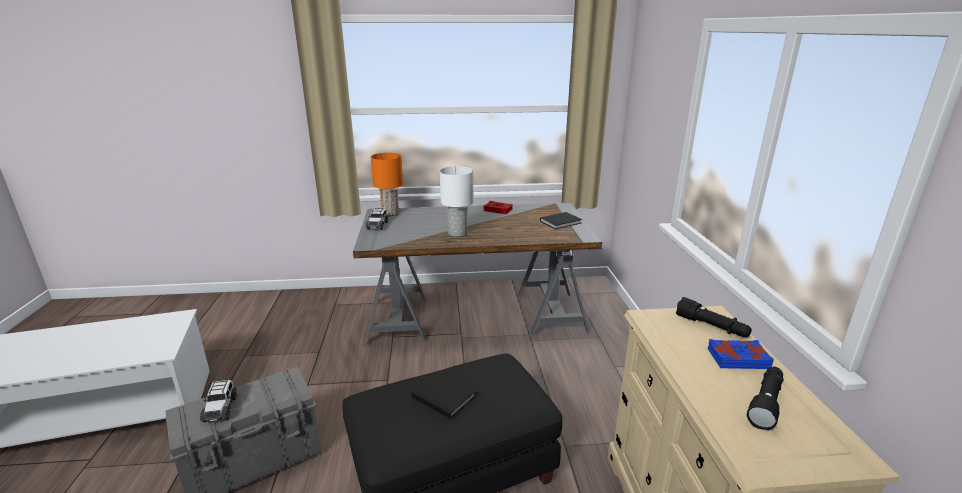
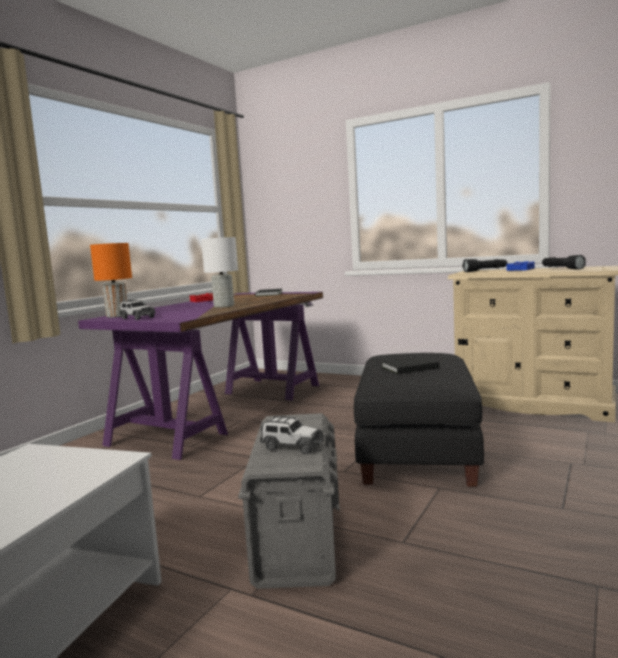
camera: 55 degrees left, 15 degrees down
grey desk [353,203,602,345] -> purple desk [78,292,323,460]

